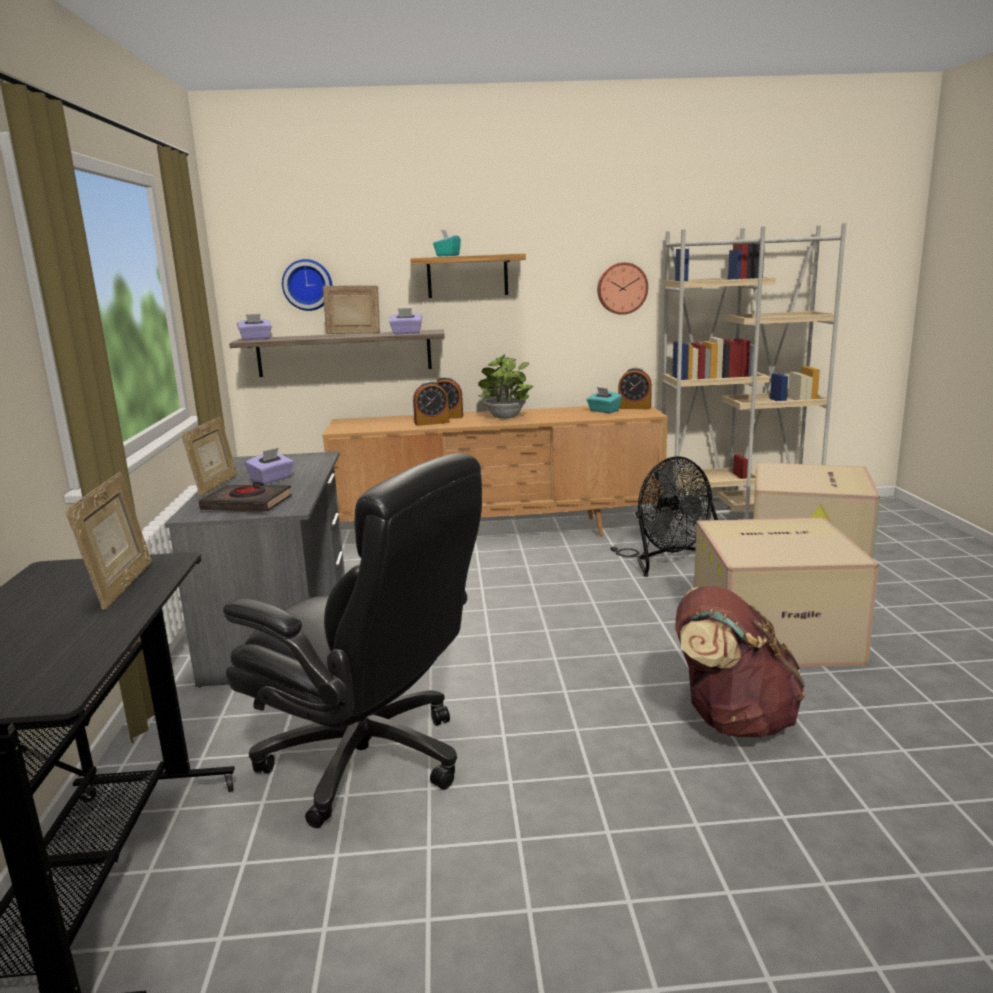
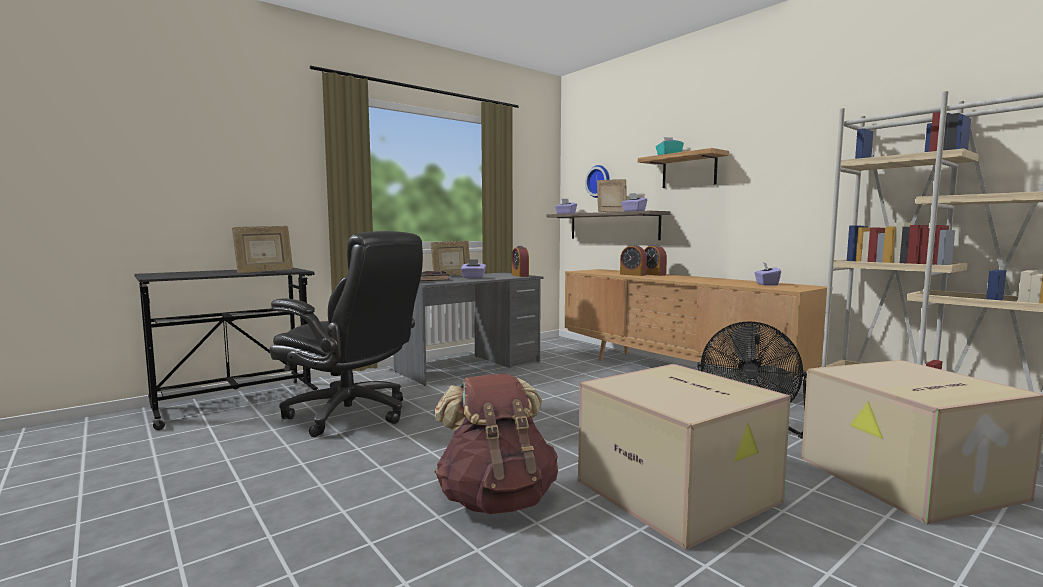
camera: 55 degrees right, 10 degrees down
black office chair [223,453,482,828] -> black office chair turned 60 degrees counterclockwise [270,231,423,437]
potted plant [478,354,533,419] -> none
turquoise tissue box [587,387,622,413] -> purple tissue box [754,262,781,286]
wall clock [597,262,648,315] -> none
alarm clock [618,368,652,409] -> alarm clock moved to [512,246,529,277]

